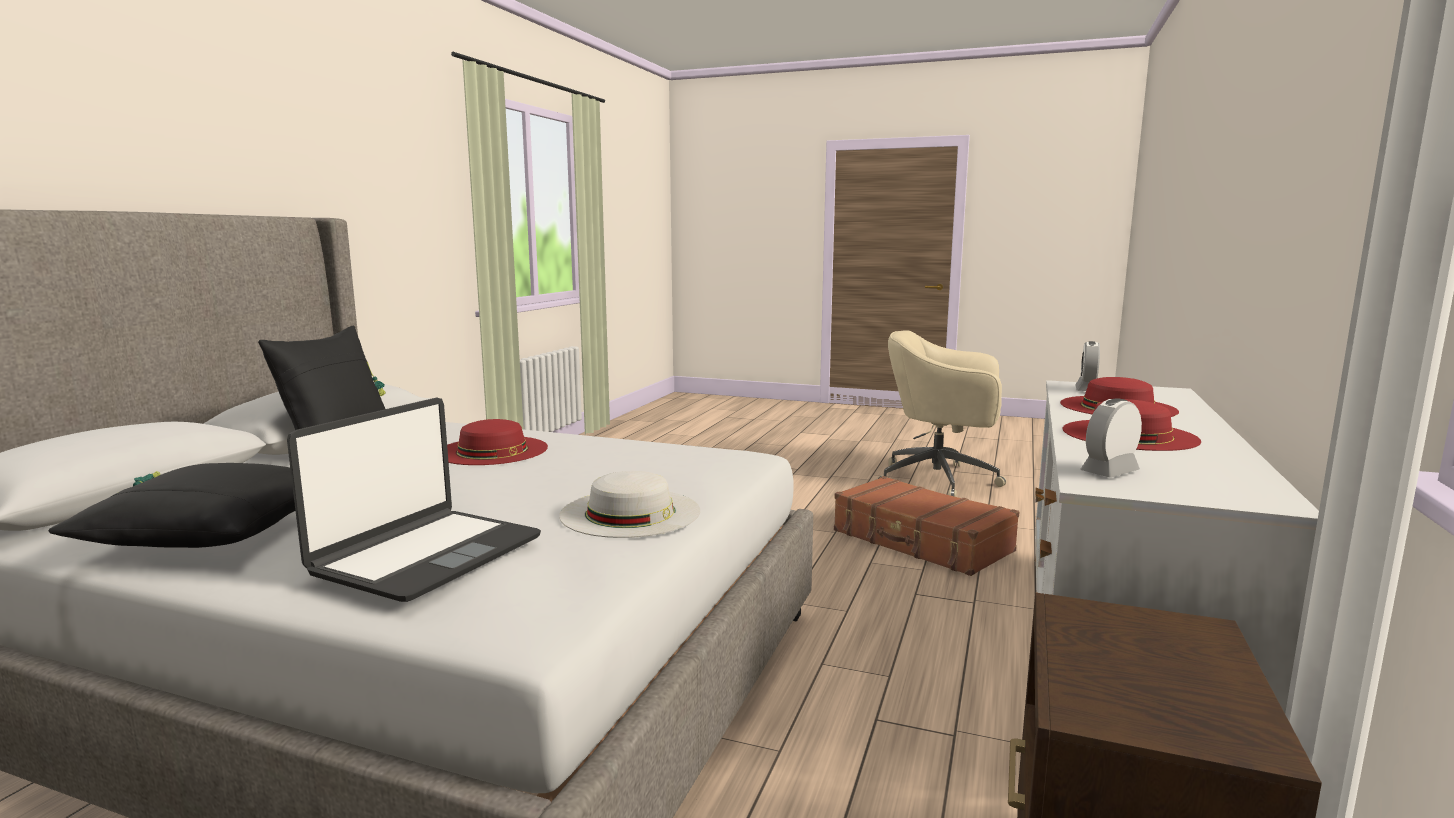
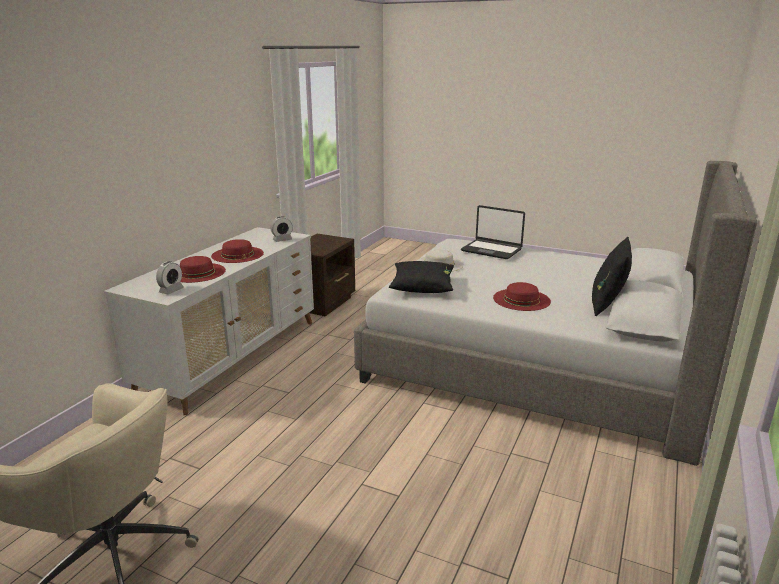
camera: 175 degrees left, 10 degrees up
black pillow [49,463,295,548] -> black pillow moved to [389,261,454,293]
laptop [287,398,541,602] -> laptop turned 90 degrees counterclockwise [461,205,525,259]
brown suitcase [834,476,1019,576] -> none

